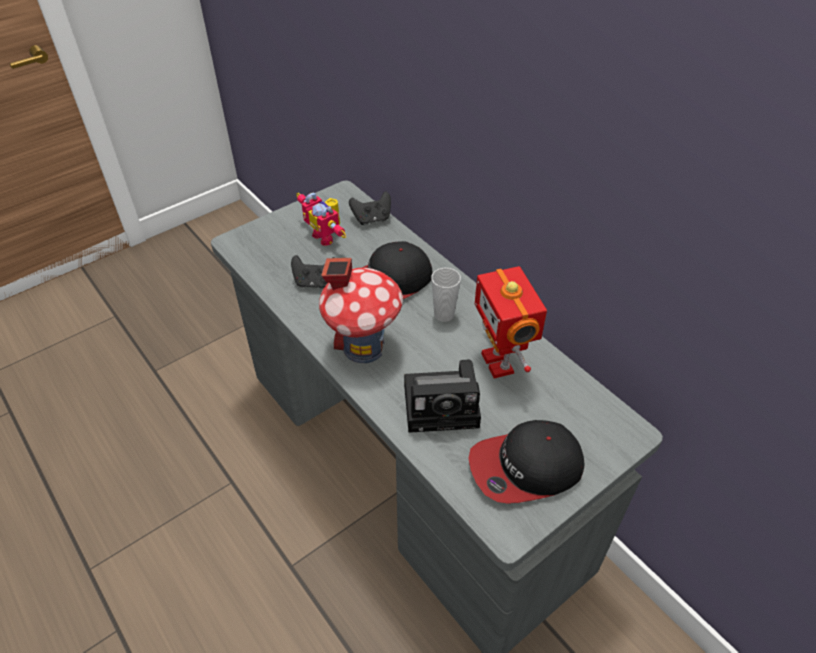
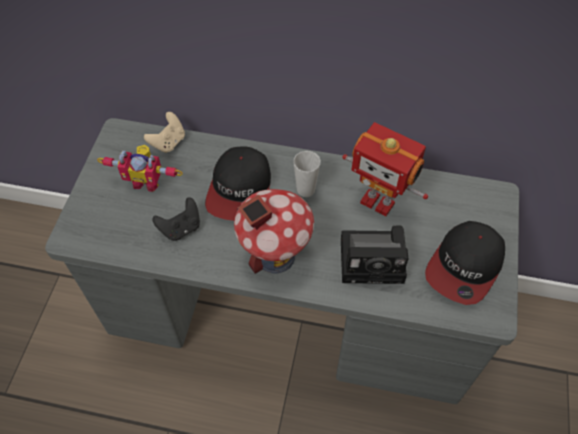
camera: 40 degrees left, 10 degrees up
black game controller [349,192,391,225] -> beige game controller [144,112,185,153]
camera [404,360,481,433] -> camera turned 45 degrees clockwise [341,225,408,284]

